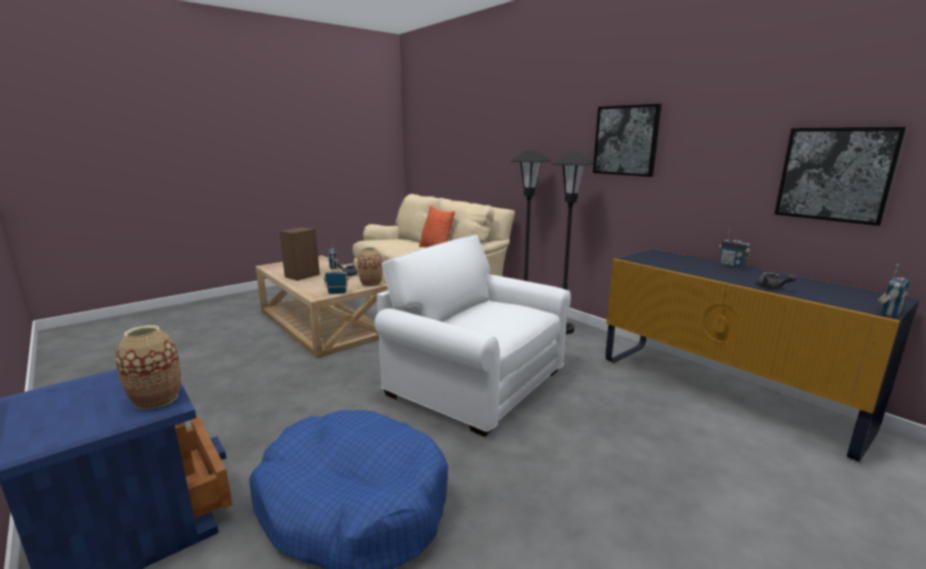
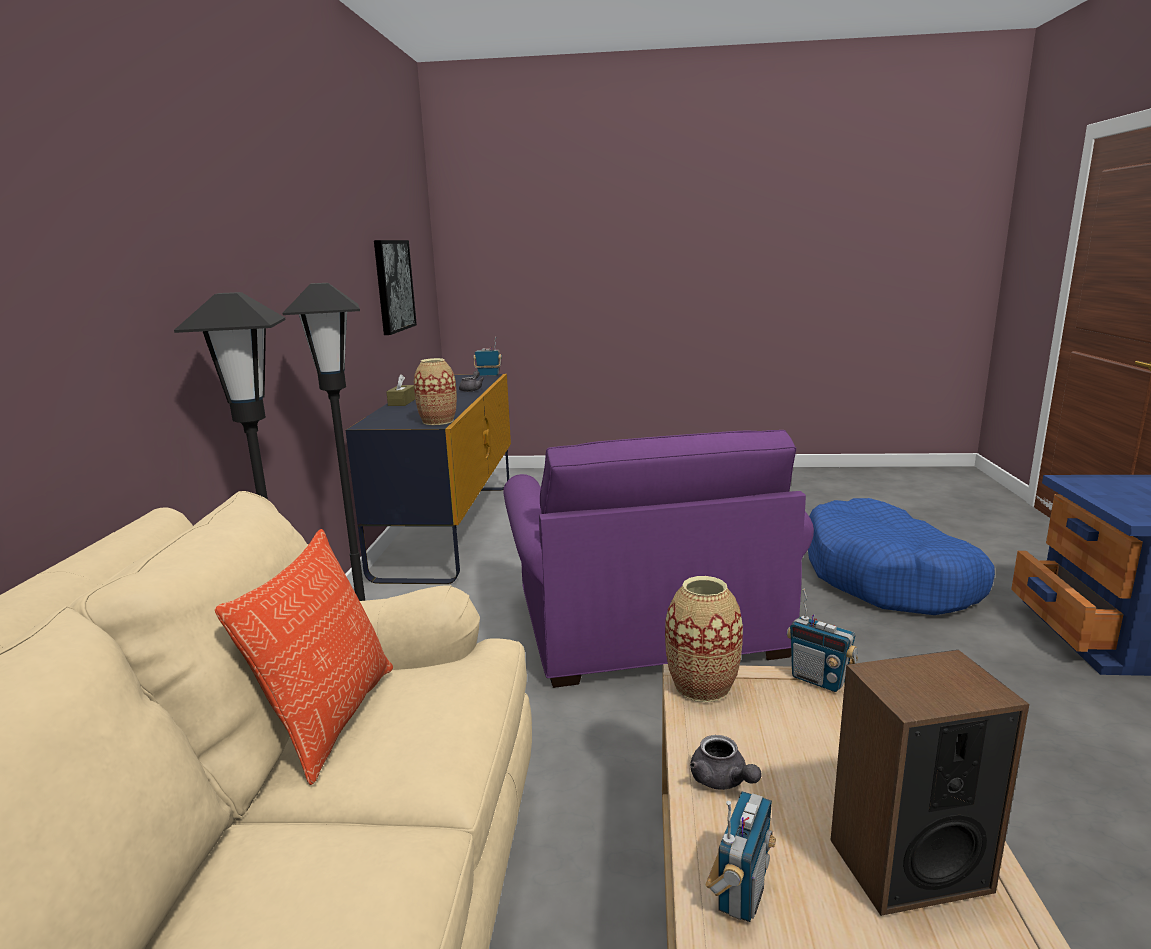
camera: 135 degrees left, 0 degrees up
vase [116,325,181,410] -> vase moved to [414,358,457,425]
white armchair [374,234,571,437] -> purple armchair [503,430,814,688]
picture [593,104,662,177] -> none
radio [719,227,751,269] -> brown tissue box [386,374,415,406]

